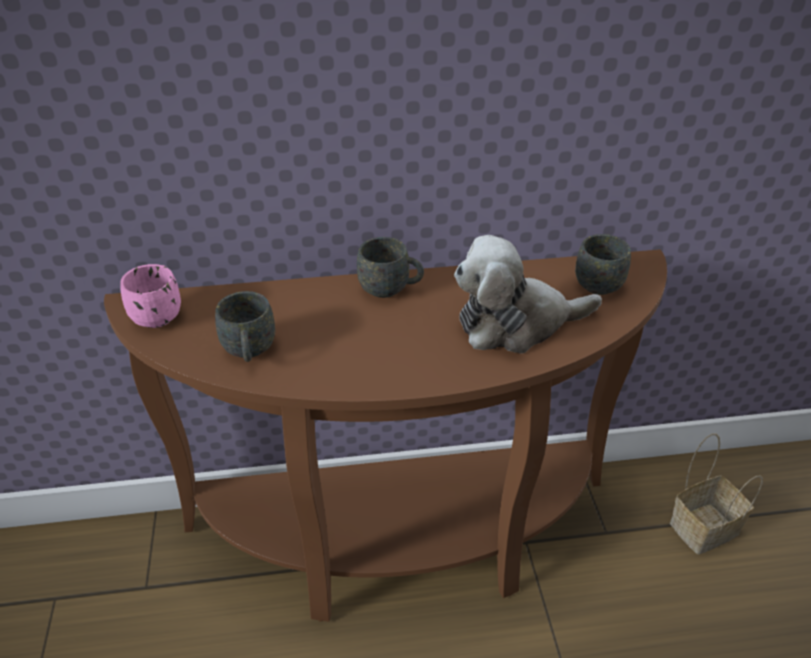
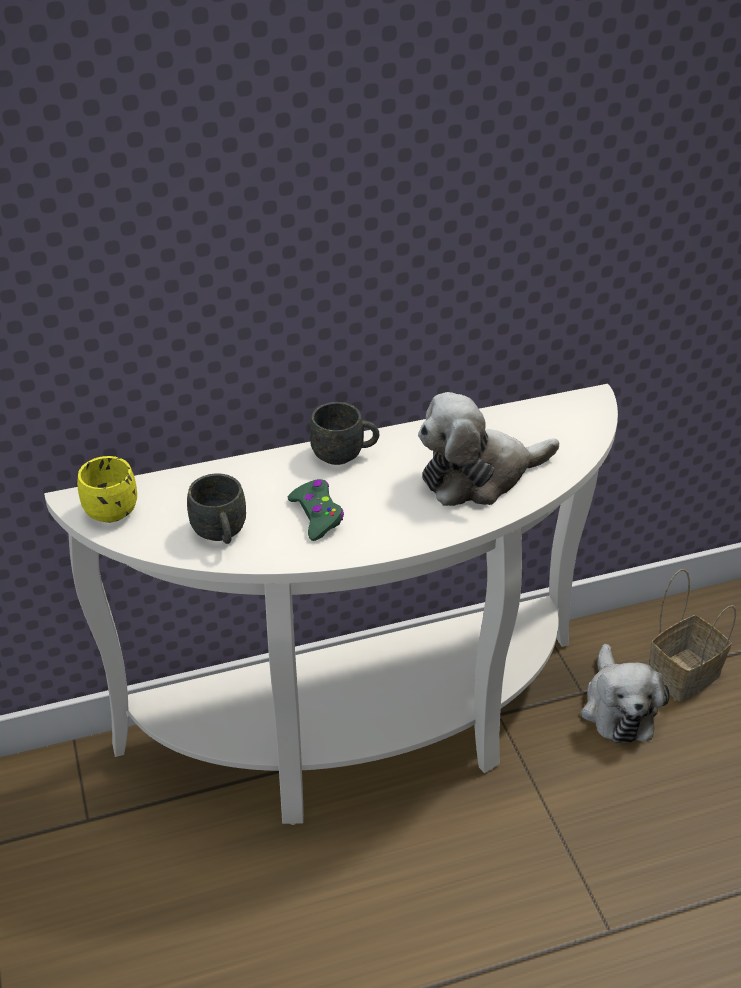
camera: 10 degrees left, 0 degrees up
brown console table [104,249,667,622] -> white console table [44,384,618,825]
pink mug [120,264,181,328] -> yellow mug [77,456,137,523]
grey mug [575,234,631,295] -> none
none -> green game controller [288,479,344,541]
none -> plush toy [581,644,669,744]

